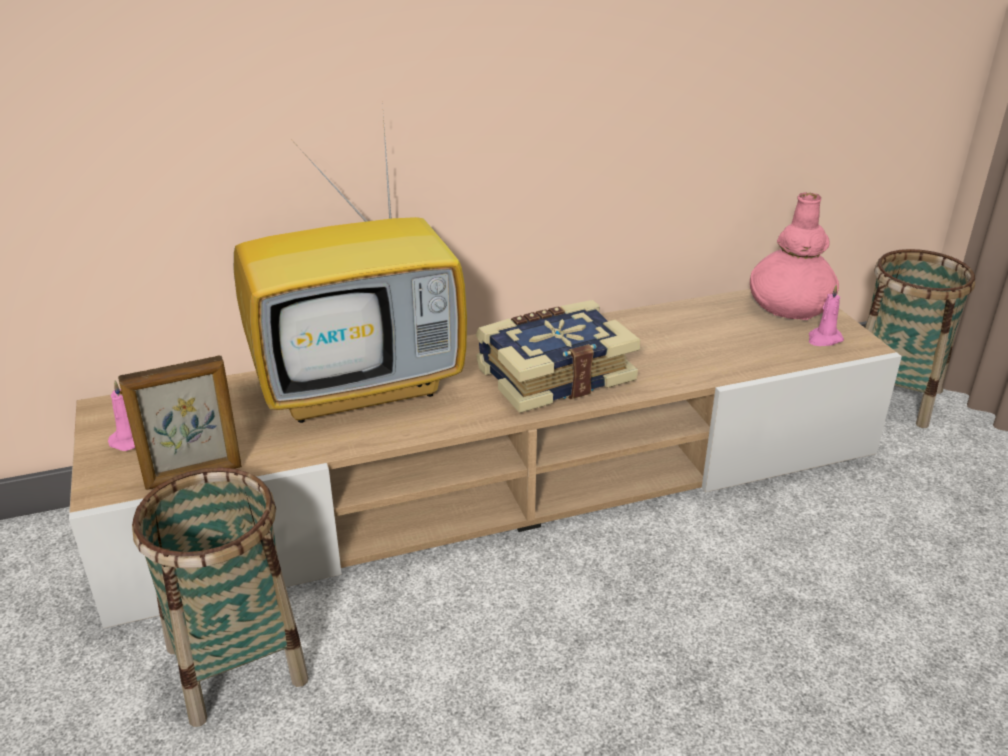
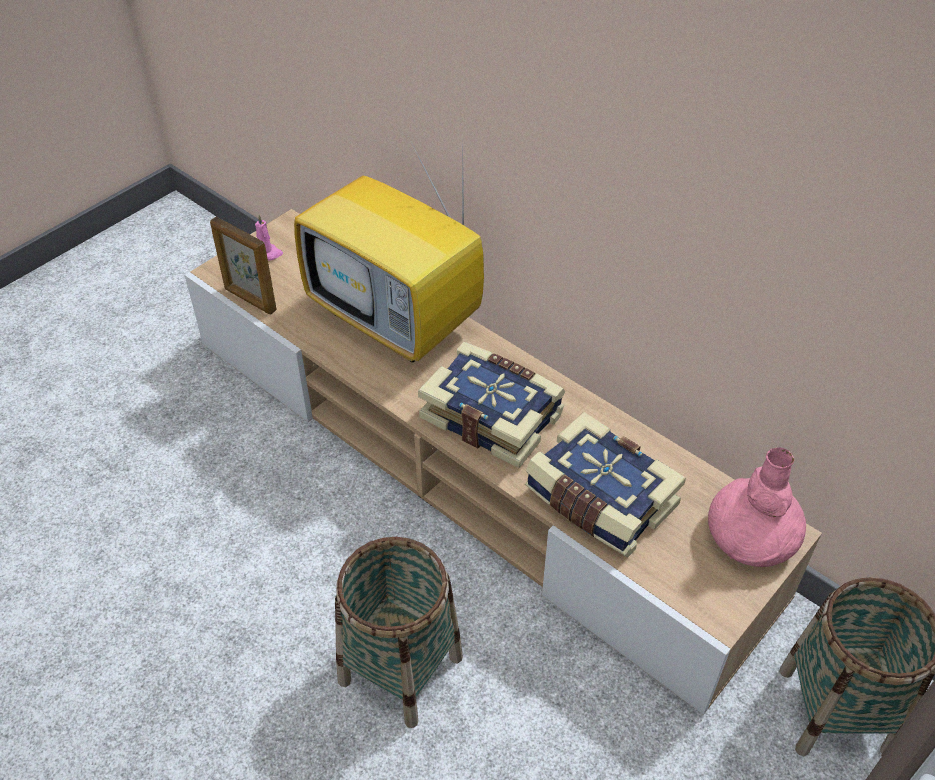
camera: 60 degrees right, 15 degrees up
basket [132,467,308,727] -> basket moved to [335,537,463,728]
pink candle [809,284,844,346] -> none
none -> book [525,412,686,558]

